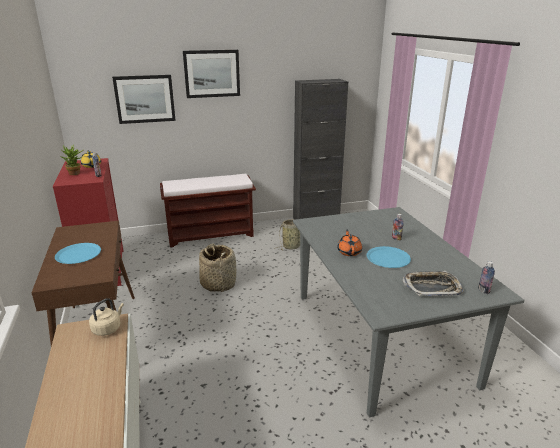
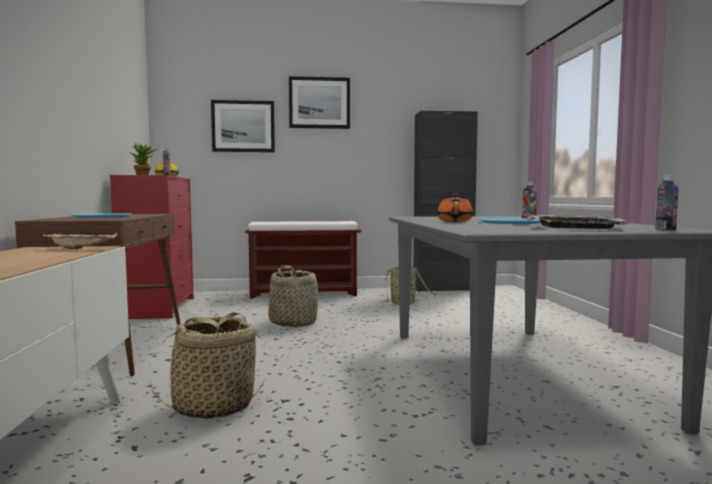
camera: 10 degrees right, 20 degrees down
beige kettle [89,298,124,336] -> beige tray [43,232,118,249]
none -> basket [149,312,264,419]

